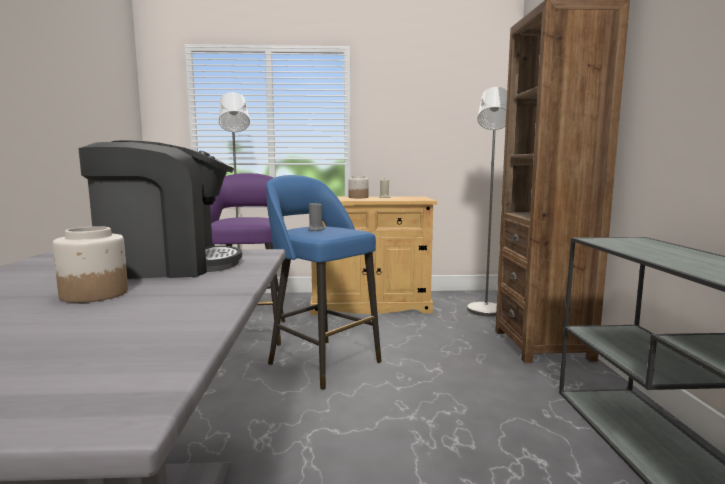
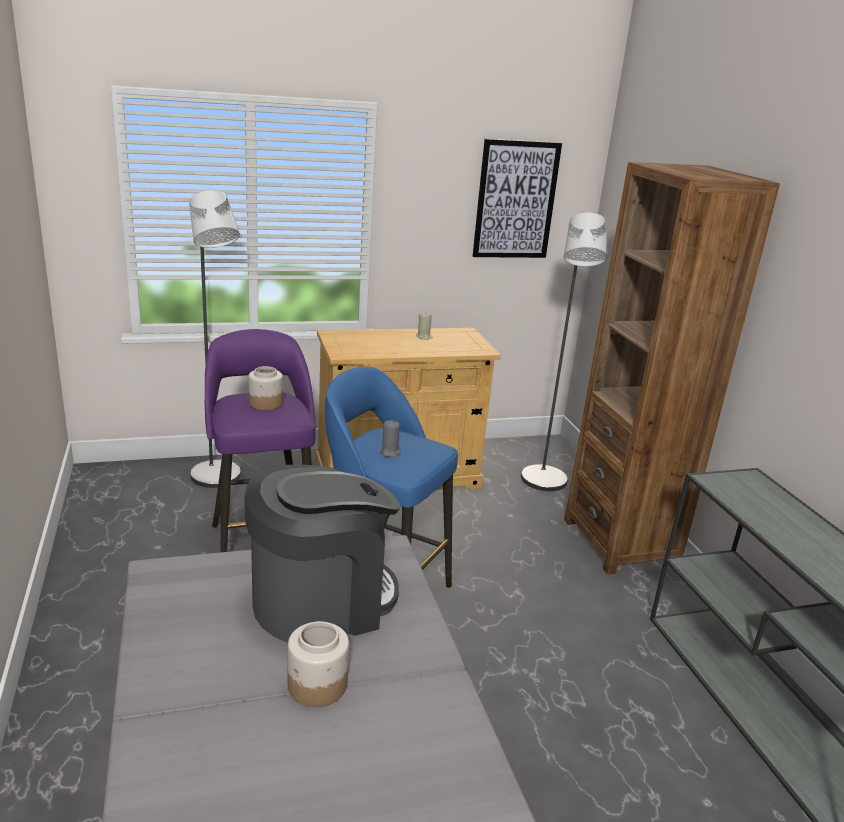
camera: 15 degrees left, 15 degrees up
jar [348,176,368,198] -> jar moved to [248,366,283,410]
none -> picture [473,139,562,258]

